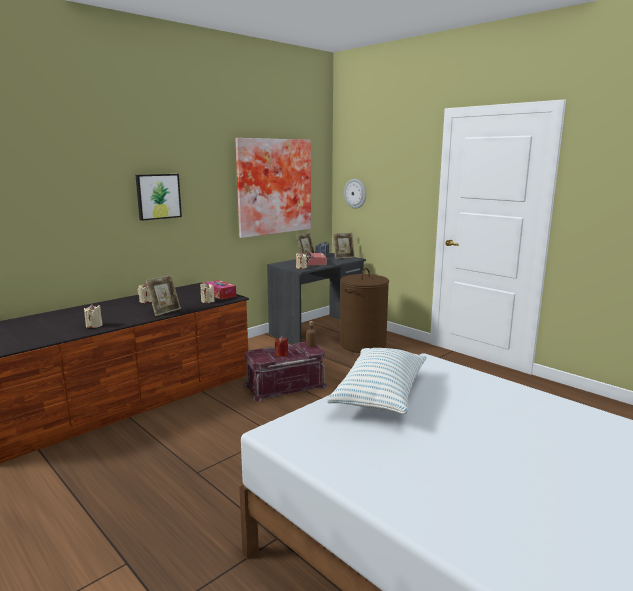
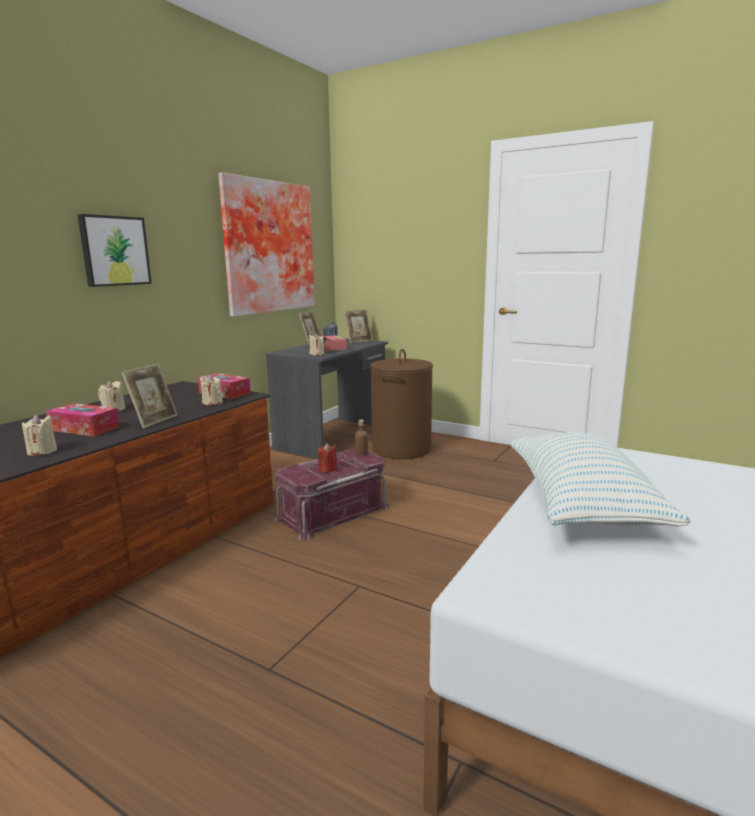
camera: 15 degrees left, 0 degrees up
wall clock [344,179,366,209] -> none
none -> tissue box [46,403,119,437]

